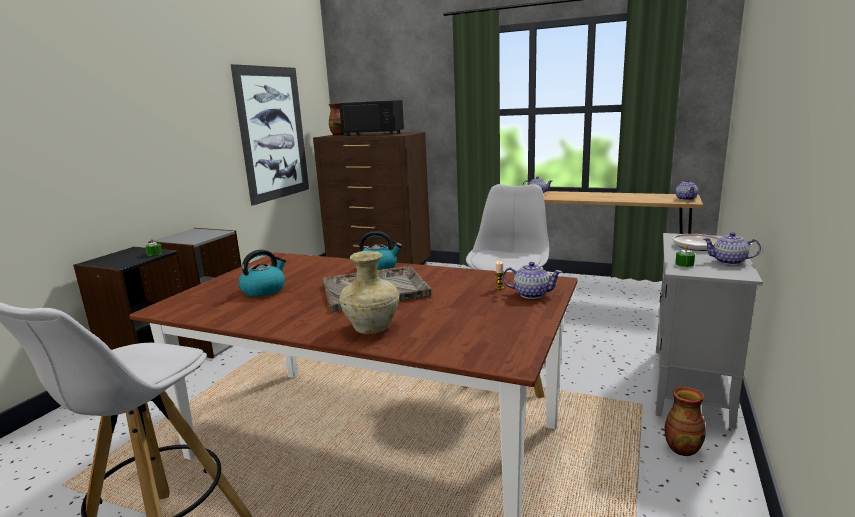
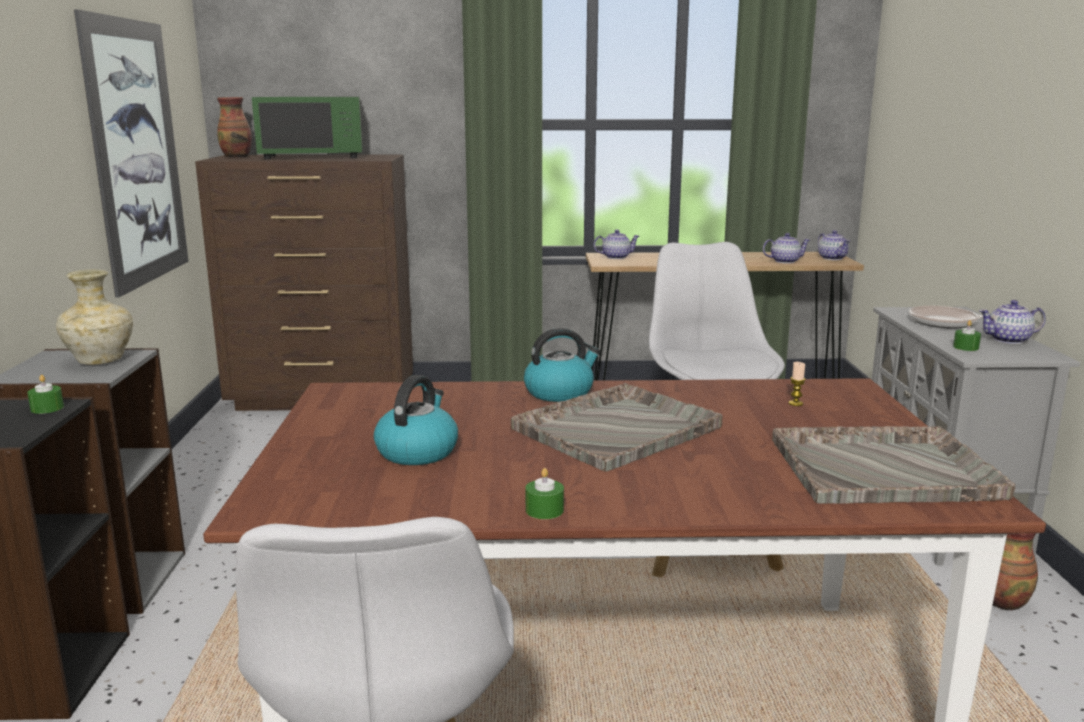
camera: 25 degrees left, 0 degrees up
black microwave [339,100,404,136] -> green microwave [252,97,363,159]
beige vase [339,251,399,334] -> beige vase moved to [56,269,133,365]
teapot [502,262,562,299] -> teapot moved to [763,233,810,263]
none -> green candle [526,468,564,519]
none -> grey tray [772,426,1015,504]

